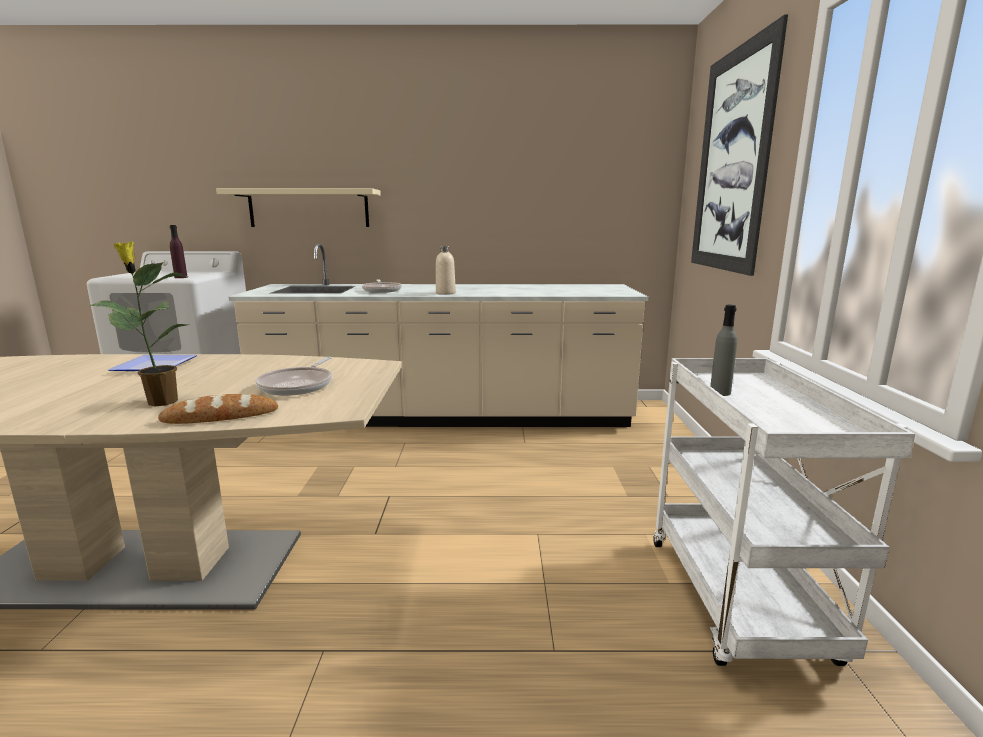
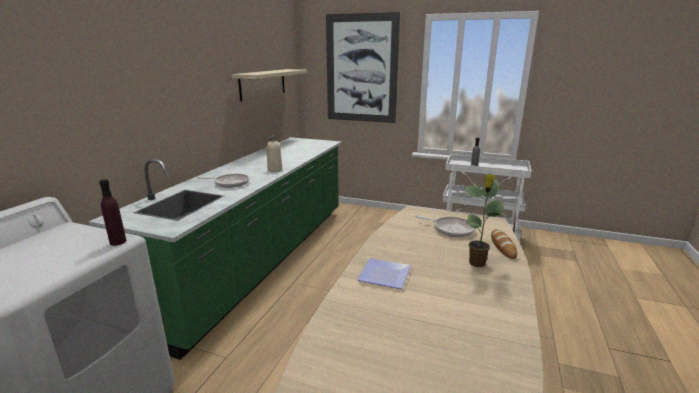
camera: 70 degrees left, 5 degrees up
beige shelf [216,188,381,227] -> beige shelf moved to [232,69,307,101]
beige counter [229,243,648,427] -> green counter [89,137,342,360]

